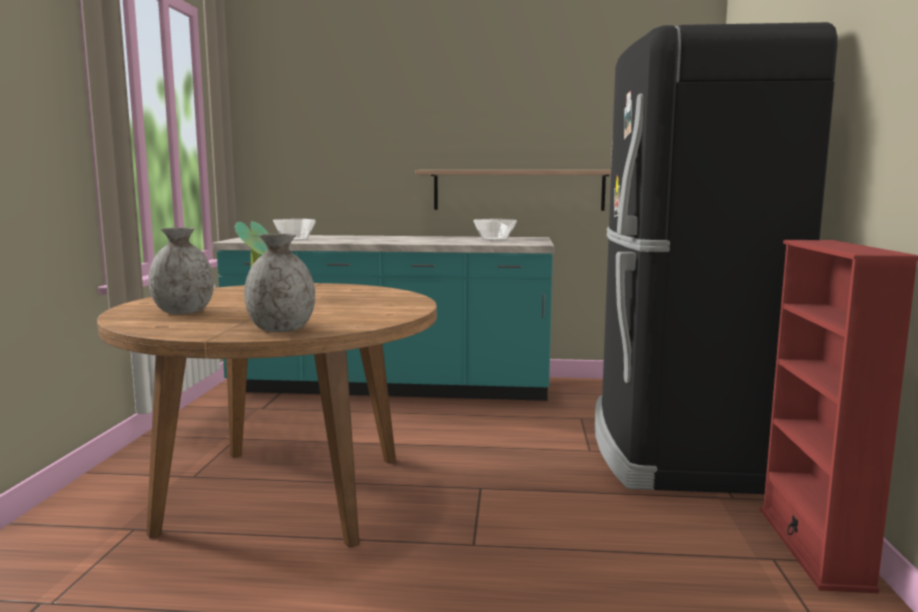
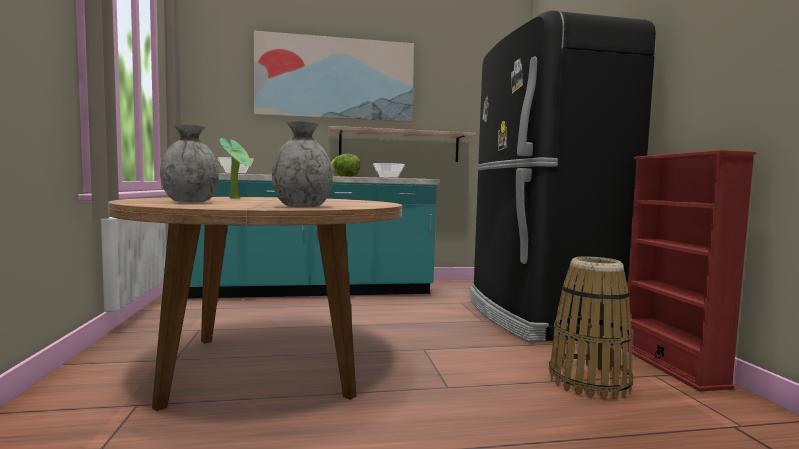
camera: 15 degrees left, 5 degrees down
none -> picture [254,31,414,122]
none -> lettuce [331,154,360,177]
none -> basket [549,256,633,400]

